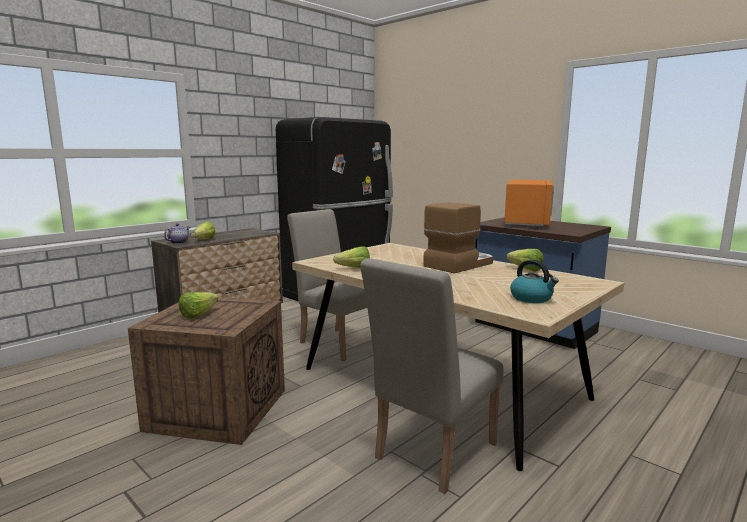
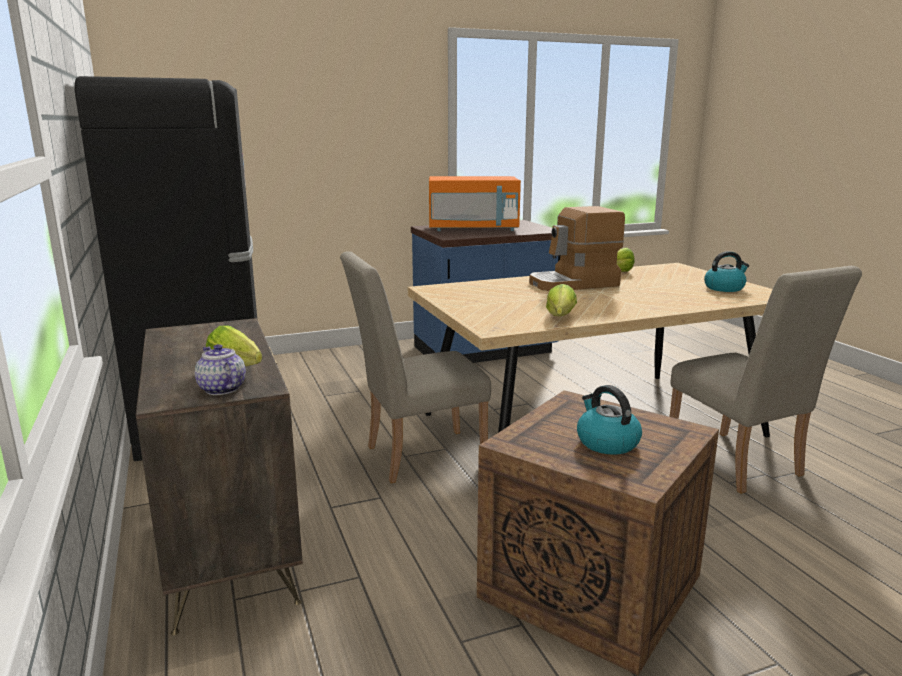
camera: 65 degrees left, 5 degrees up
lettuce [179,292,218,319] -> kettle [577,385,642,455]
coffee machine [423,202,493,274] -> coffee machine turned 90 degrees counterclockwise [529,206,625,291]
orange microwave [504,180,554,228] -> orange microwave turned 135 degrees clockwise [429,176,521,231]

